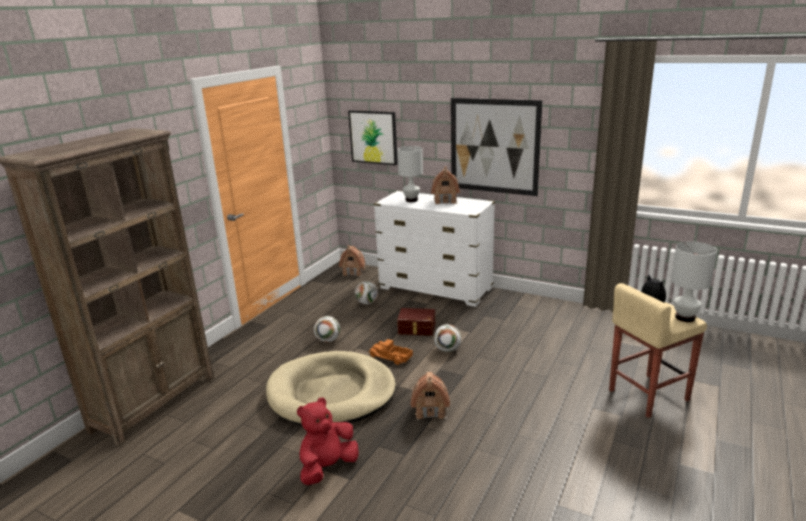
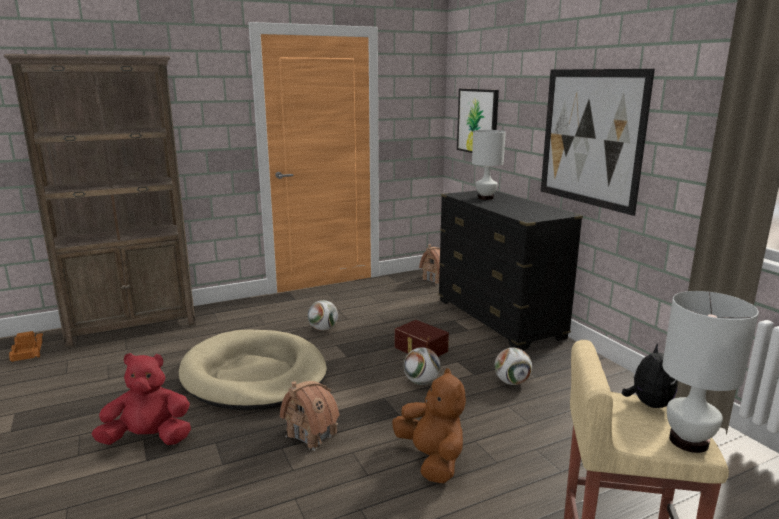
camera: 35 degrees right, 5 degrees down
football [355,281,378,305] -> football moved to [495,348,532,385]
toy truck [368,339,413,365] -> toy truck moved to [9,331,43,362]
white dresser [374,190,495,307] -> black dresser [438,191,583,350]
toy house [431,167,460,205] -> none
none -> brown plush toy [392,368,466,483]

